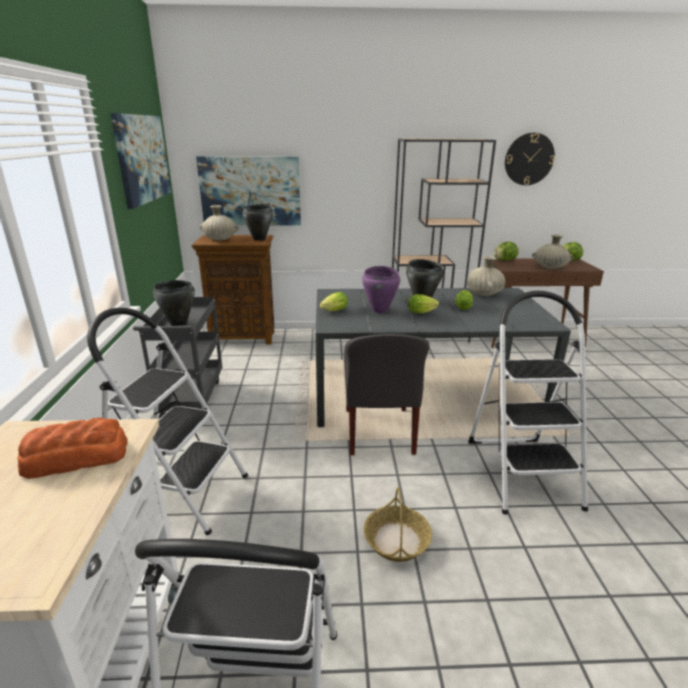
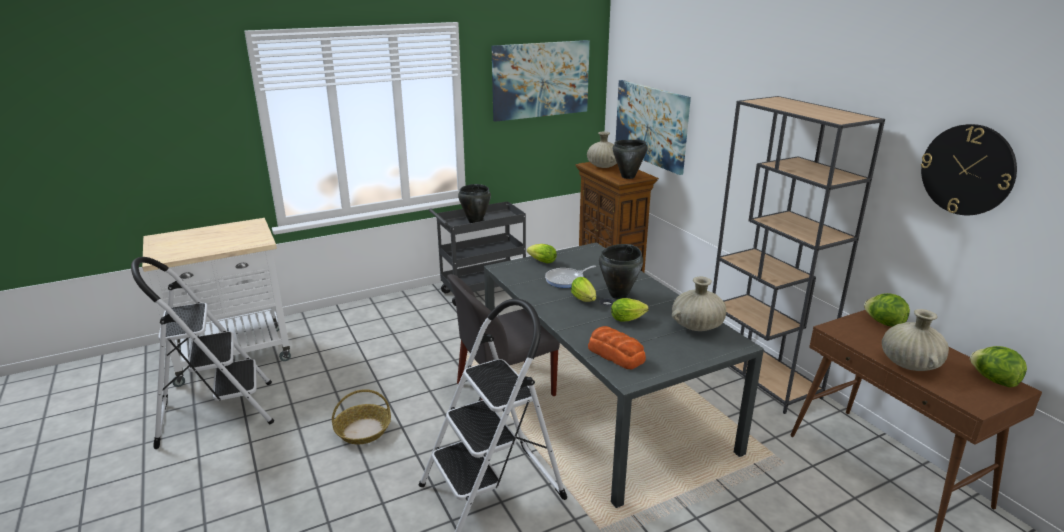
camera: 65 degrees right, 0 degrees up
bread [17,418,127,479] -> bread moved to [588,326,646,369]
step ladder [87,308,248,535] -> none
purple cooking pot [362,266,400,313] -> frying pan [545,265,596,288]

